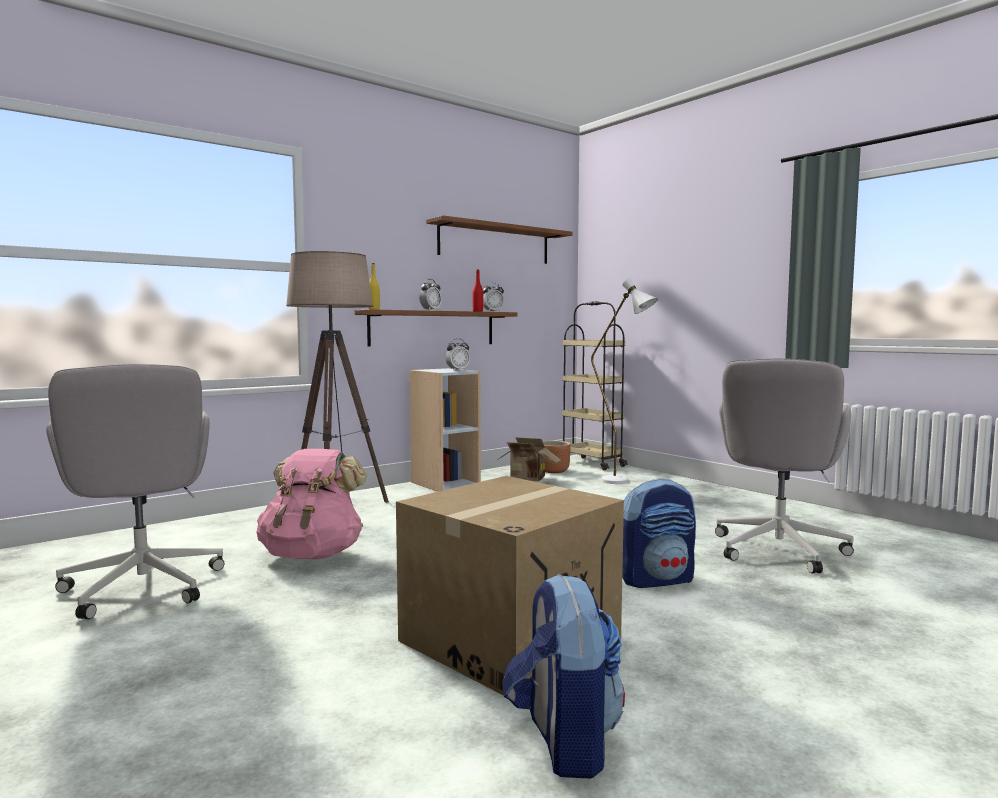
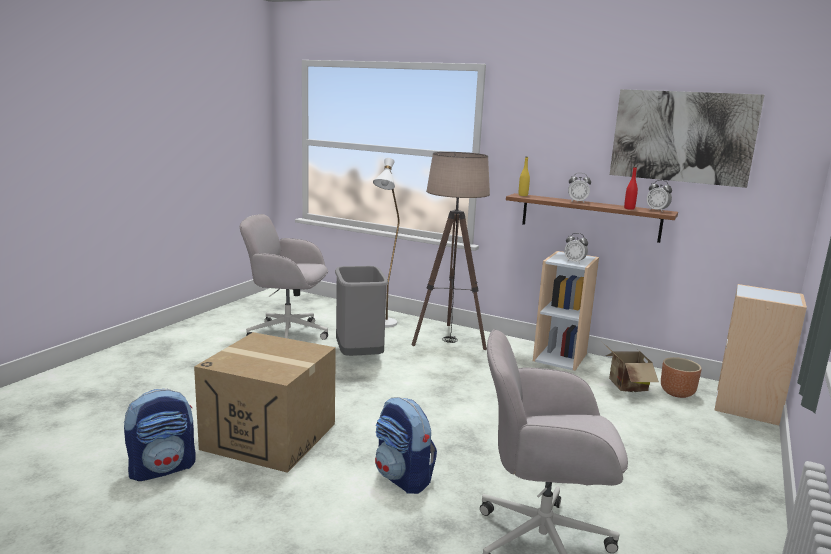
camera: 65 degrees right, 10 degrees up
grey office chair [46,364,224,619] -> grey office chair turned 60 degrees clockwise [240,214,328,340]
pink backpack [257,449,367,559] -> grey trash can [335,266,388,356]
shelf [426,215,572,264] -> picture [610,89,764,188]
beige cart [562,301,628,470] -> bookcase [714,284,807,426]
white floor lamp [591,277,658,484] -> white floor lamp moved to [373,158,400,327]

